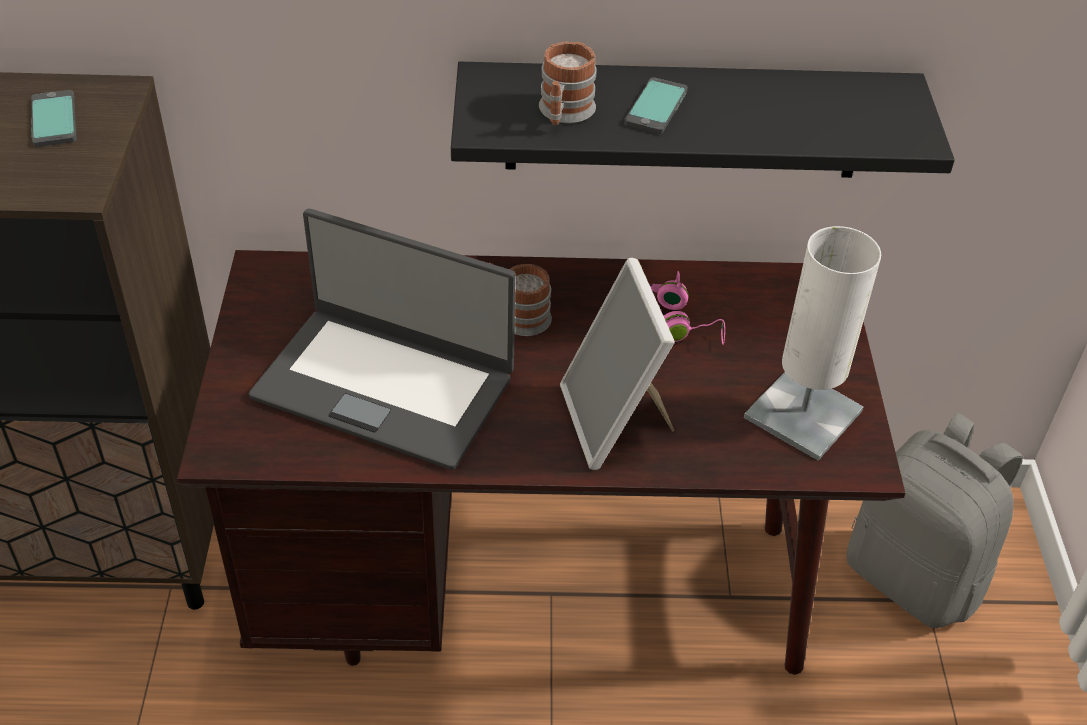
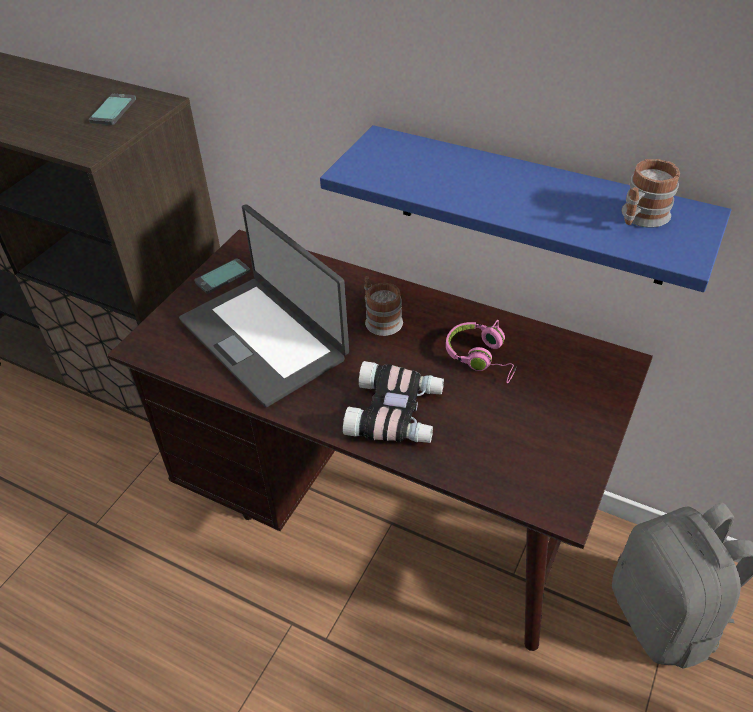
camera: 30 degrees right, 0 degrees up
black shelf [451,62,955,178] -> blue shelf [320,125,731,292]
mug [539,41,597,125] -> mug moved to [622,159,680,228]
picture frame [560,258,675,470] -> binoculars [343,361,444,443]
phone [624,77,688,134] -> phone moved to [194,258,250,294]
white table lamp [744,226,881,461] -> none

